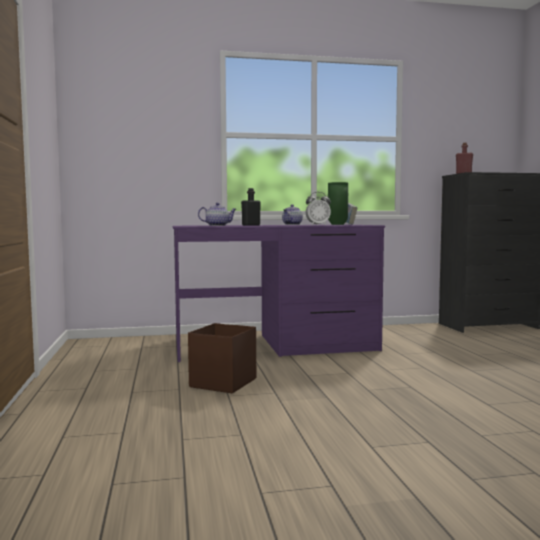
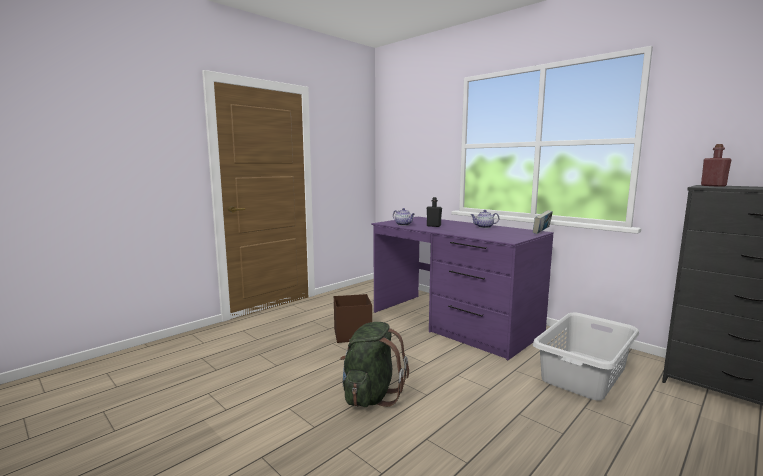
camera: 55 degrees right, 5 degrees up
alarm clock [306,192,331,225] -> none
green vase [328,182,348,225] -> none
none -> green backpack [340,322,409,407]
none -> grey laundry basket [533,313,639,401]

